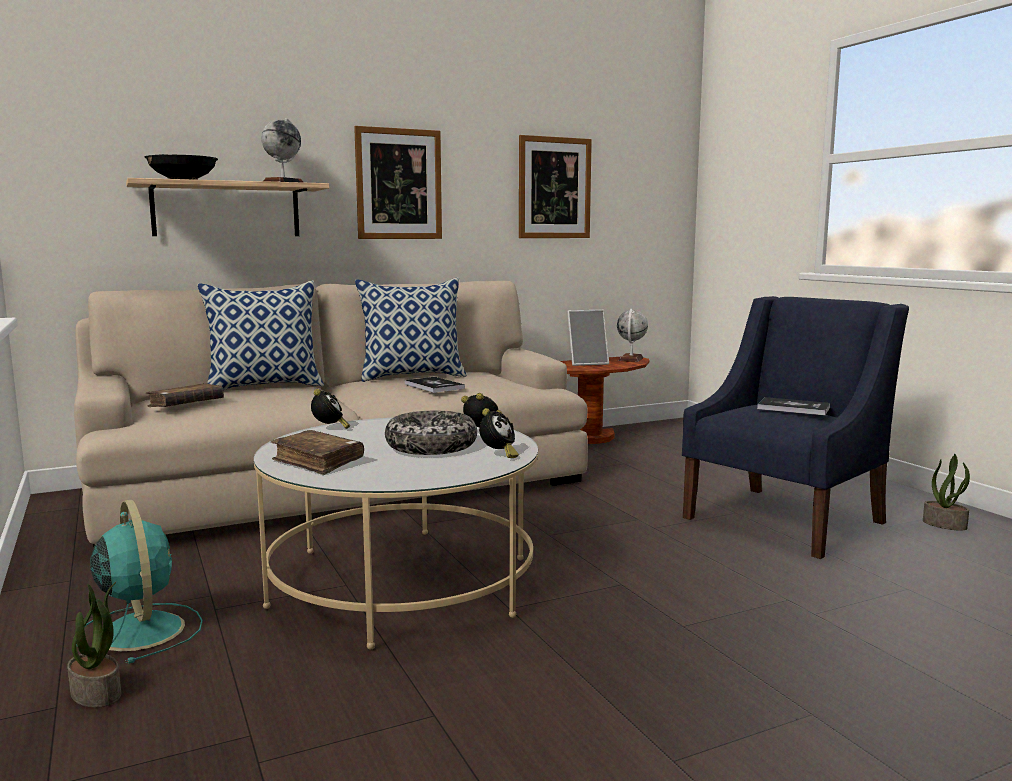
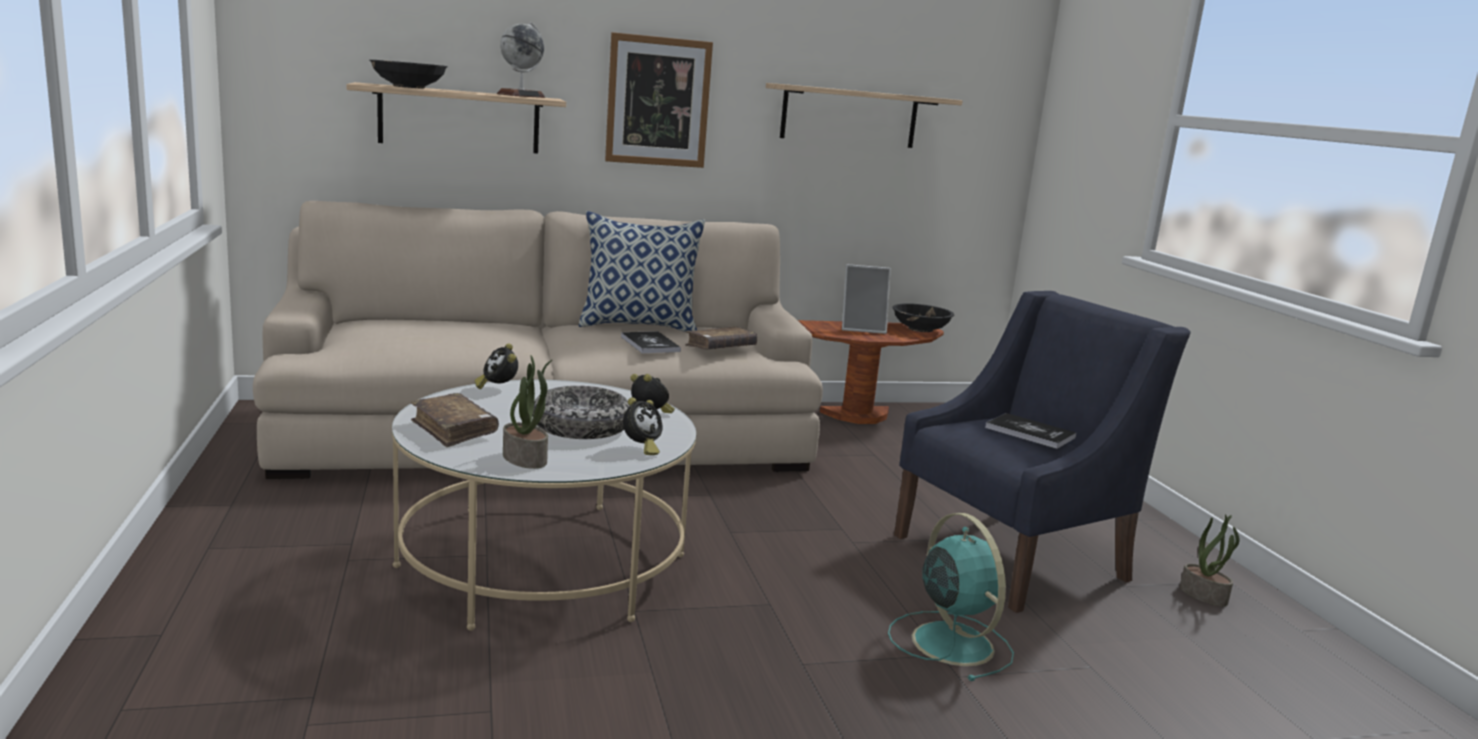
camera: 10 degrees right, 5 degrees up
potted plant [67,582,121,707] -> potted plant moved to [503,356,553,469]
turquoise fan [77,499,203,664] -> turquoise fan moved to [888,513,1014,681]
brown book [145,383,224,407] -> brown book moved to [685,326,757,350]
pillow [198,281,324,390] -> none
alarm clock [311,389,350,429] -> alarm clock turned 150 degrees clockwise [475,343,518,389]
picture [519,135,592,238] -> shelf [766,83,963,148]
globe [617,309,648,362] -> black bowl [893,304,954,332]

